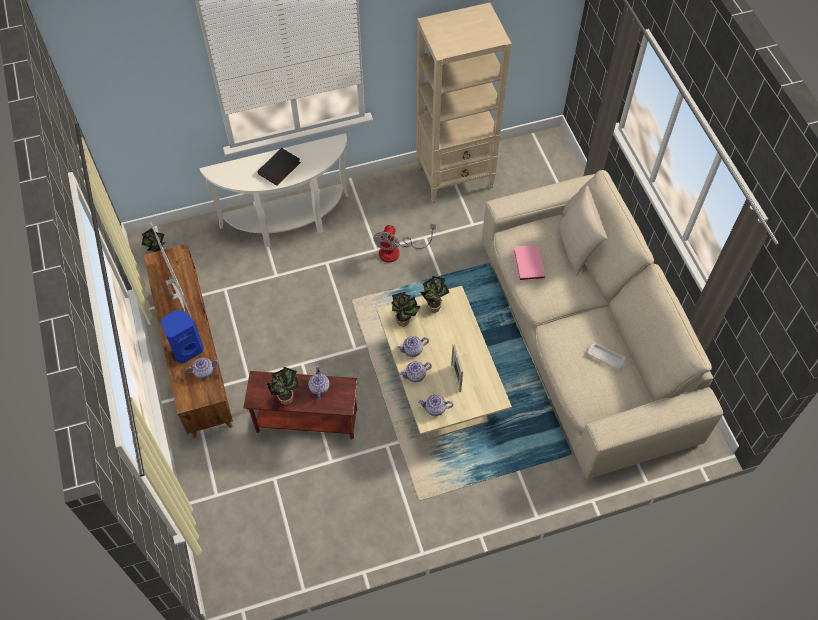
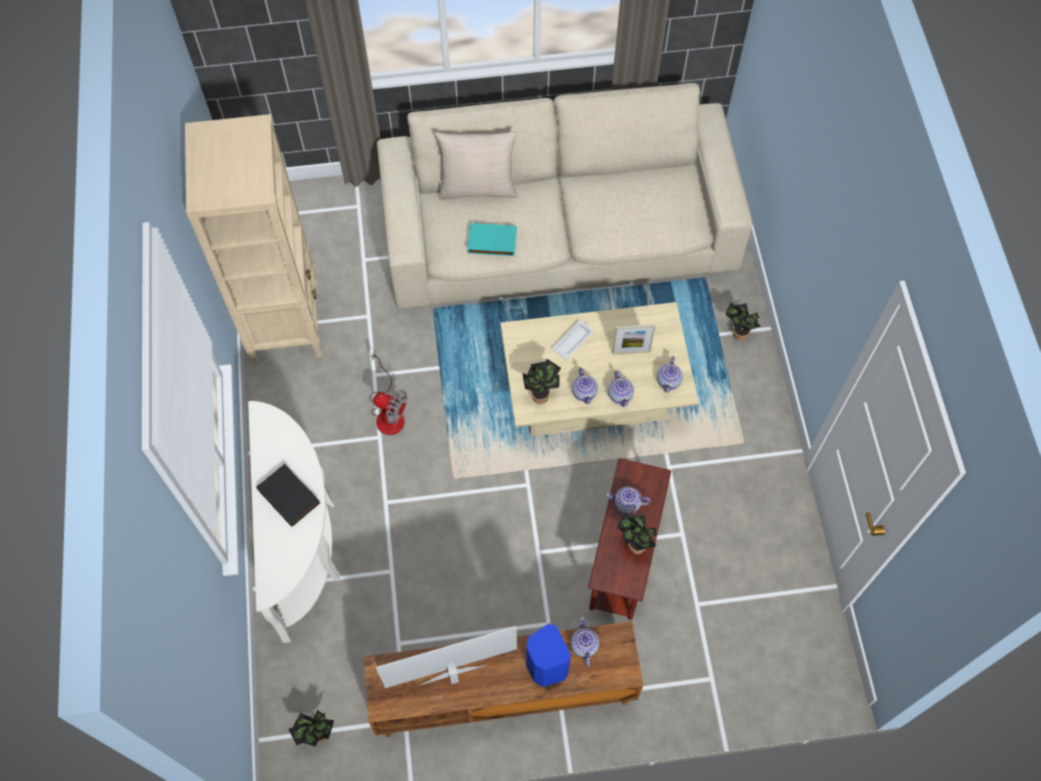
camera: 80 degrees left, 5 degrees up
potted plant [420,276,450,313] -> potted plant moved to [725,303,761,341]
pink book [514,245,545,281] -> turquoise book [467,223,517,256]
white tray [587,342,625,369] -> white tray moved to [552,320,593,359]

